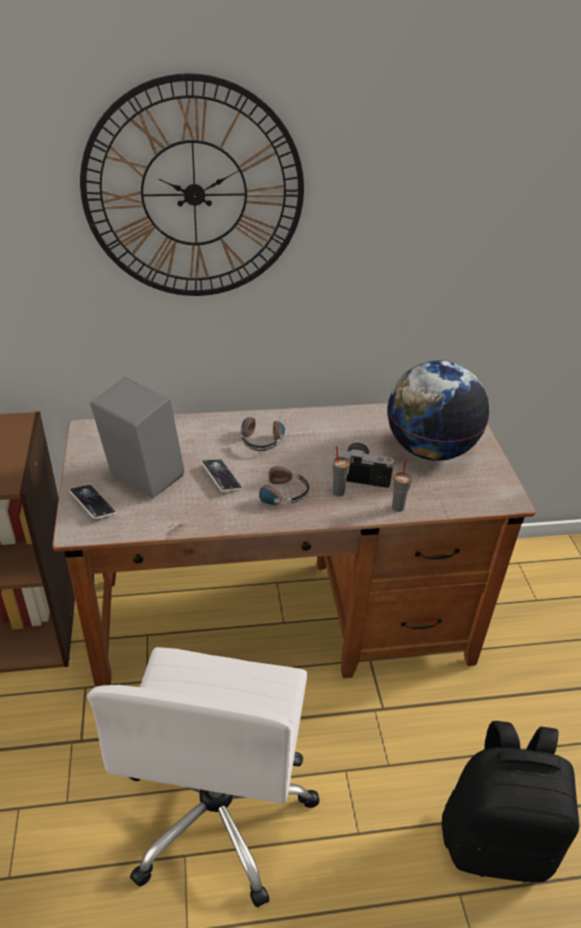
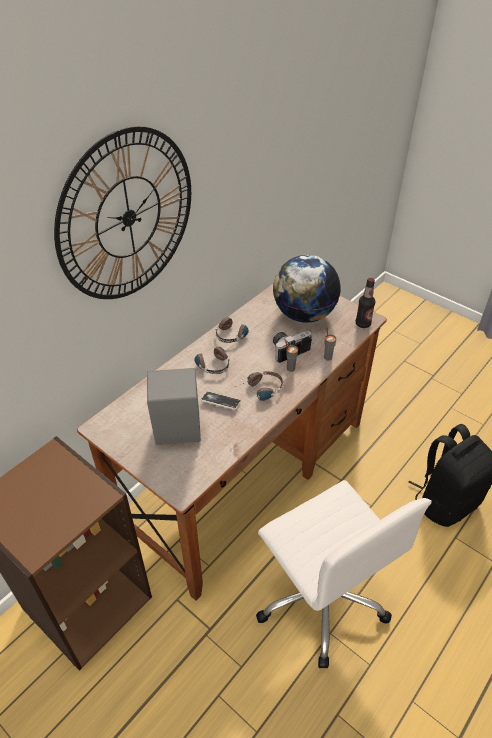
camera: 40 degrees left, 5 degrees up
phone [69,485,116,519] -> none
none -> headphones [215,317,251,343]
none -> bottle [355,278,376,328]

